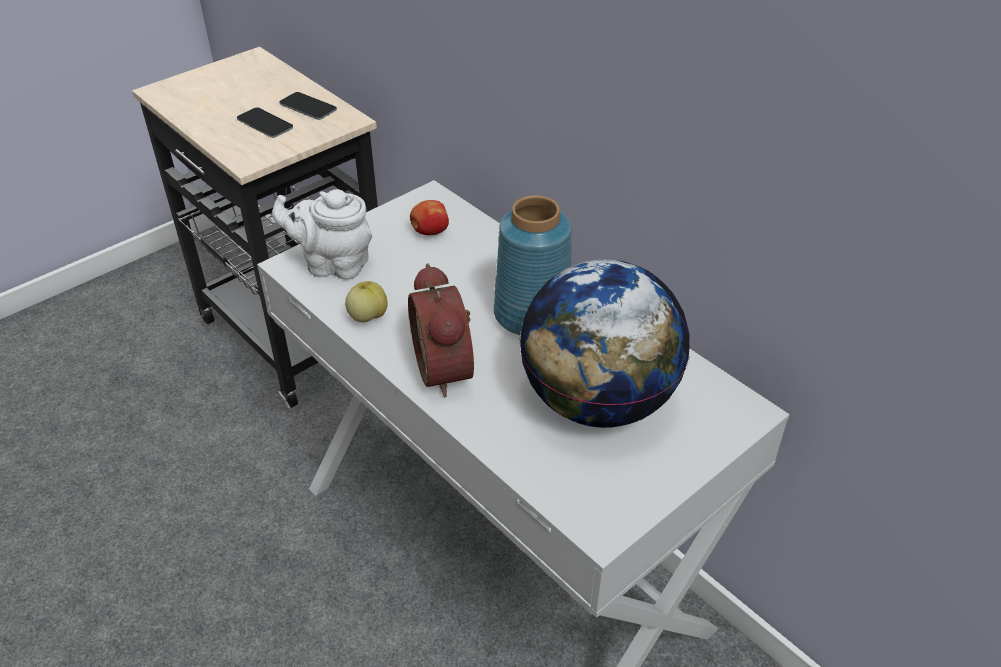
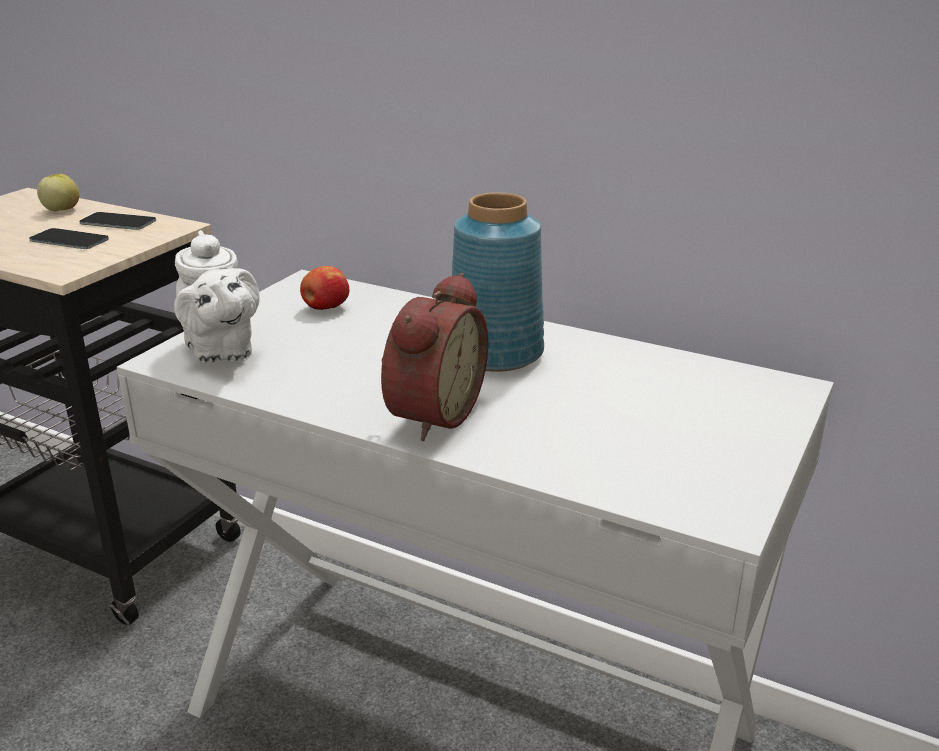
camera: 20 degrees left, 15 degrees down
white teapot [272,189,372,280] -> white teapot turned 105 degrees counterclockwise [174,230,260,362]
apple [345,281,388,322] -> apple moved to [37,174,80,211]
alarm clock [408,263,474,398] -> alarm clock turned 120 degrees counterclockwise [381,273,488,441]
globe [520,259,690,428] -> none

